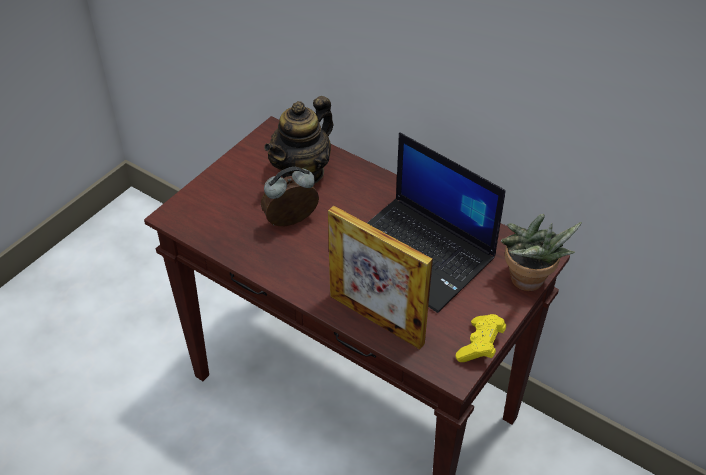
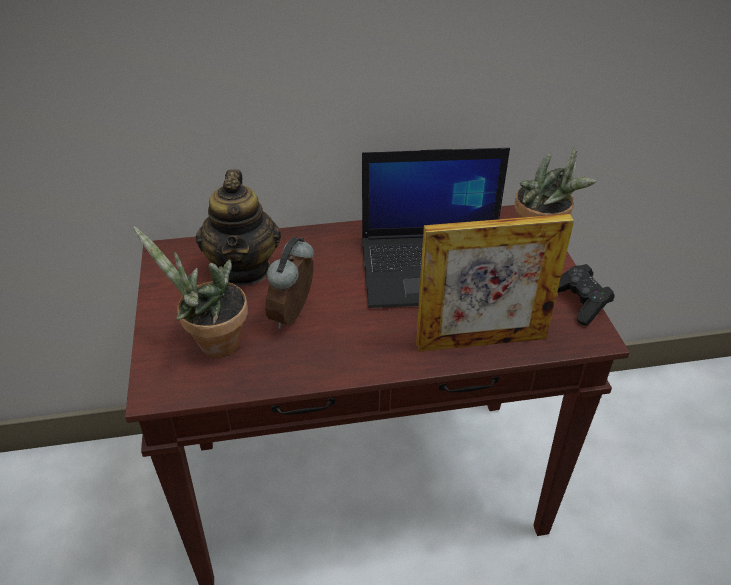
camera: 45 degrees left, 5 degrees down
yellow game controller [456,314,506,362] -> black game controller [557,264,614,325]
none -> potted plant [134,227,248,357]

